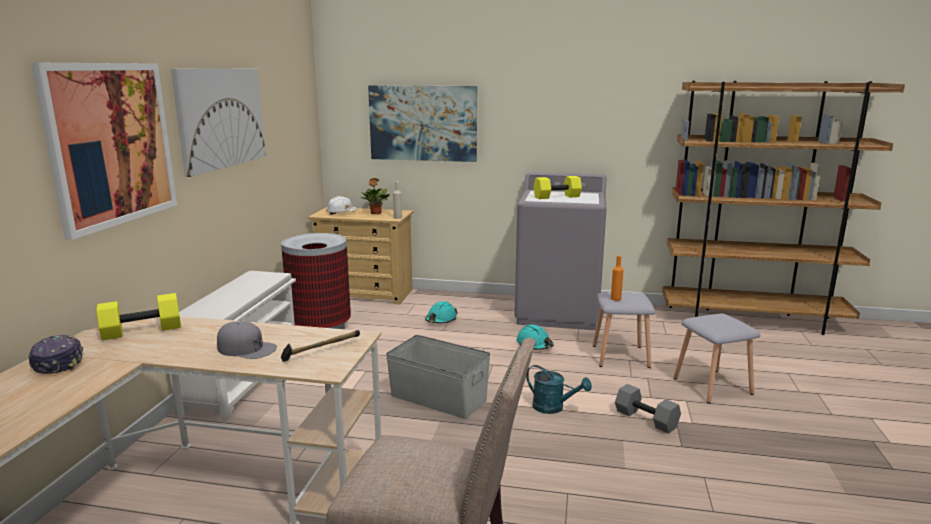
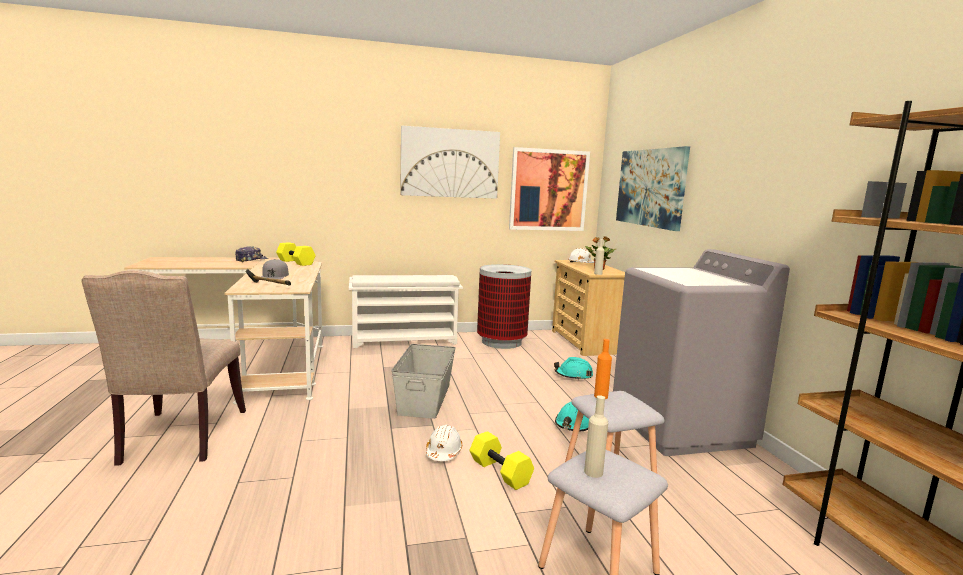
camera: 65 degrees right, 5 degrees down
picture [31,63,177,240] -> picture moved to [509,147,590,231]
turquoise watering can [526,365,592,414] -> white hard hat [426,424,463,461]
yellow dumbbell [533,176,582,199] -> yellow dumbbell moved to [470,431,534,490]
grey dumbbell [615,384,681,434] -> none
none -> beige bottle [584,395,608,478]

